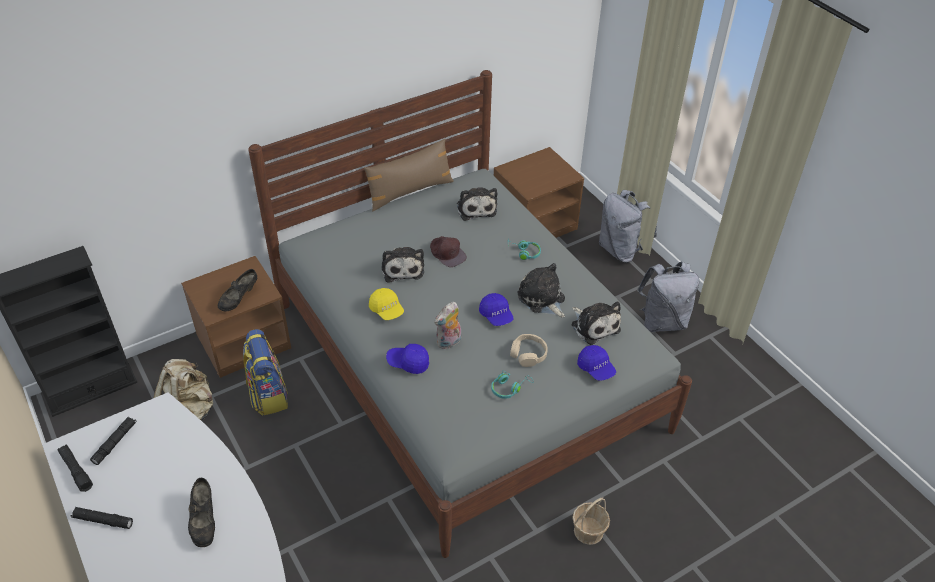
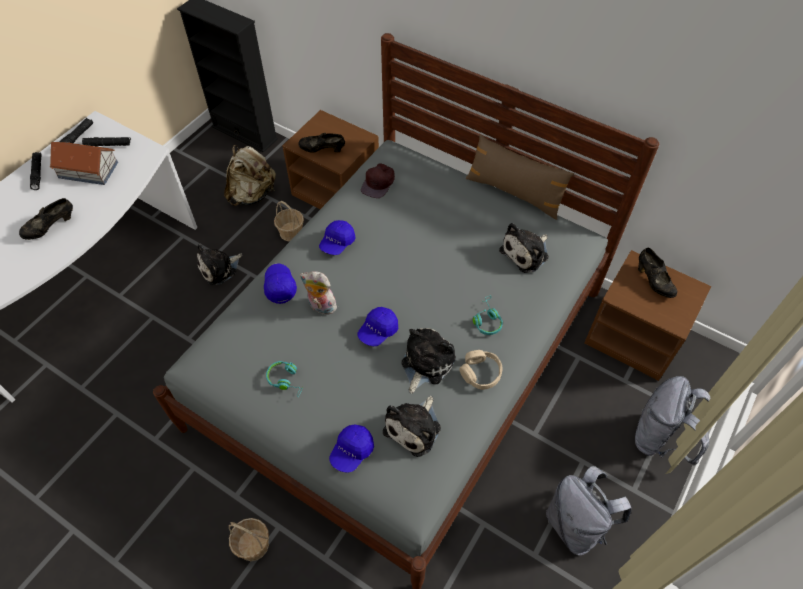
camera: 65 degrees right, 10 degrees up
backpack [243,329,288,416] -> basket [274,201,304,241]
yellow cap [369,288,404,320] -> blue cap [319,220,355,255]
plush toy [382,247,424,282] -> plush toy moved to [197,244,242,285]
brown cap [430,236,467,267] -> brown cap moved to [361,163,395,198]
beige headphones [510,334,547,367] -> beige headphones moved to [459,350,503,390]
none -> toy house [50,142,118,185]
none -> black shoe [638,248,677,298]

